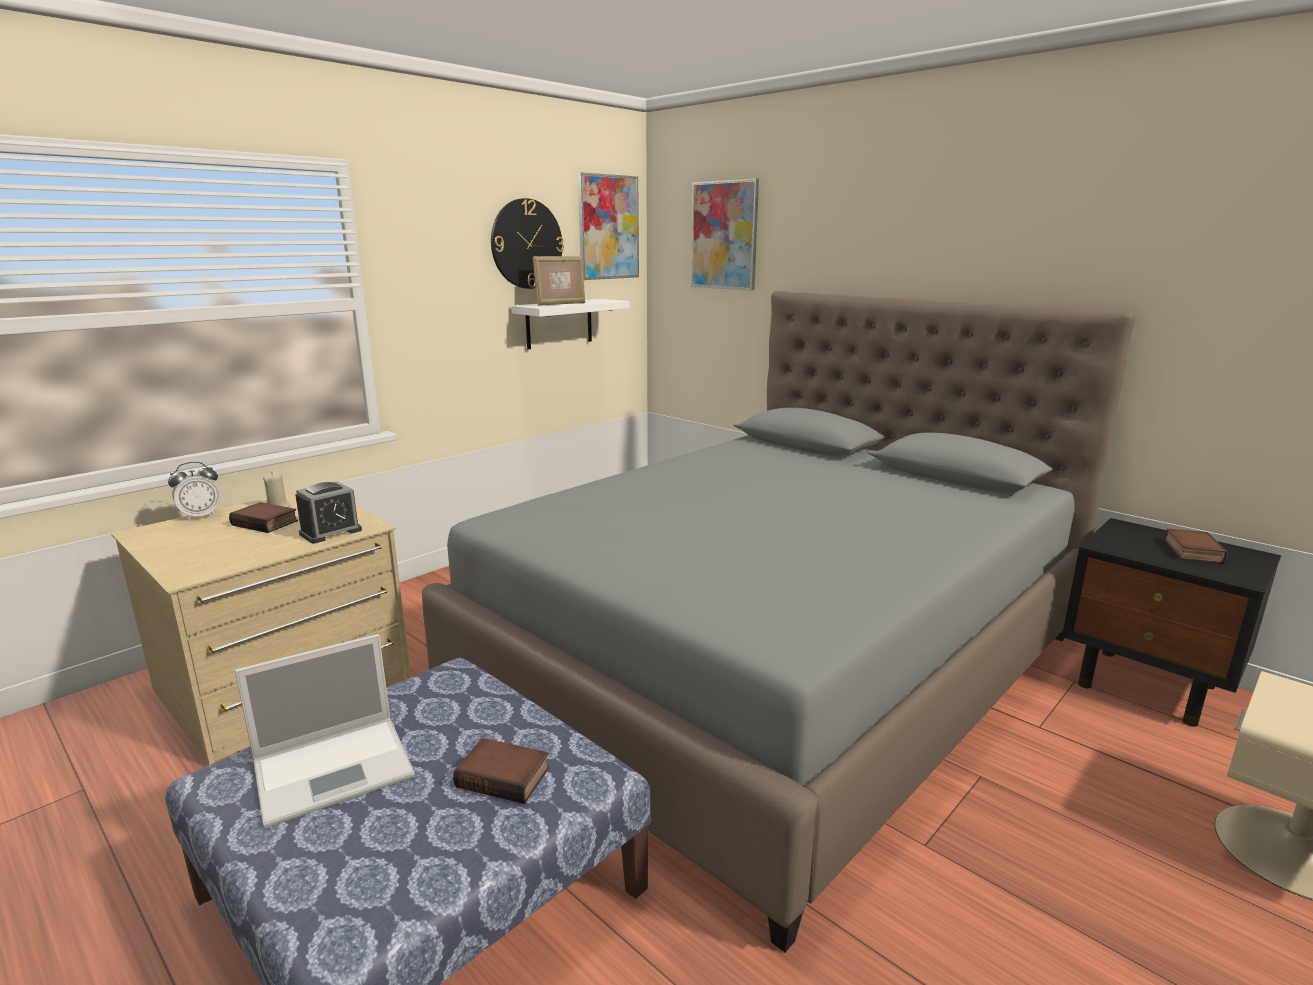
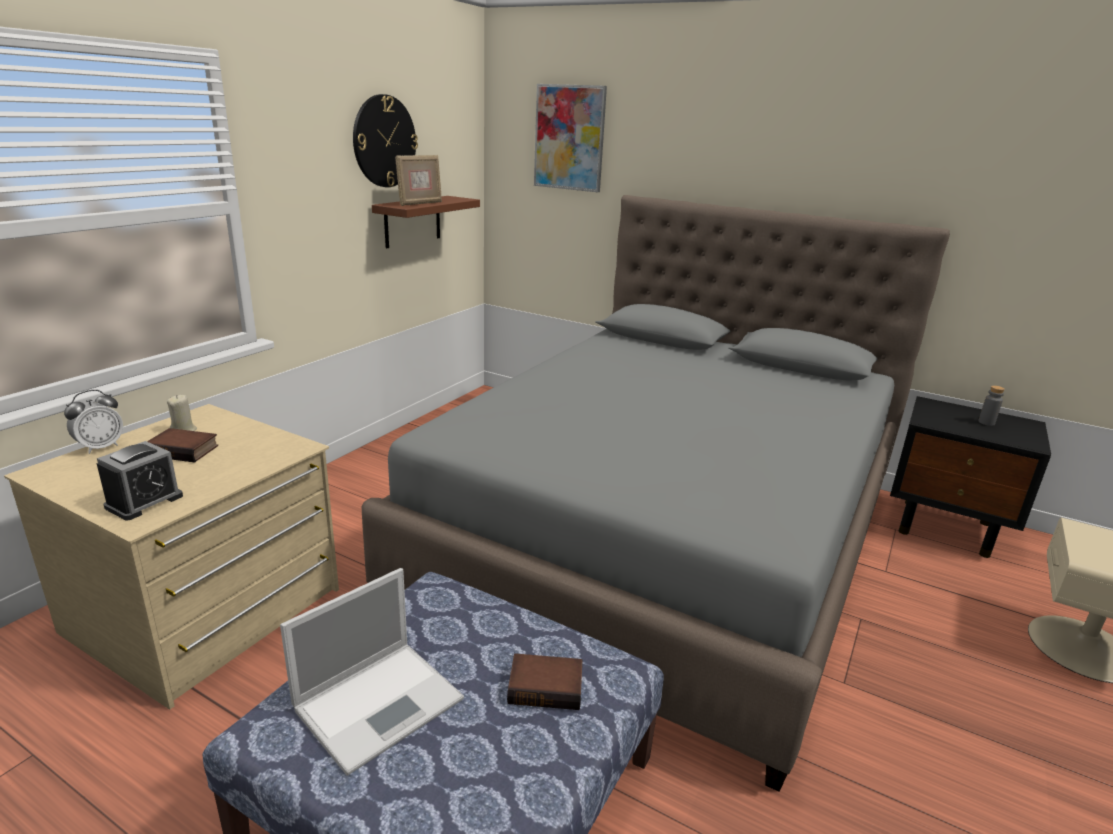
camera: 15 degrees left, 5 degrees up
alarm clock [295,481,362,543] -> alarm clock moved to [97,441,183,520]
white shelf [511,299,630,349] -> brown shelf [372,196,480,248]
picture [578,172,639,280] -> none
book [1164,528,1228,564] -> grey bottle [978,385,1005,426]

